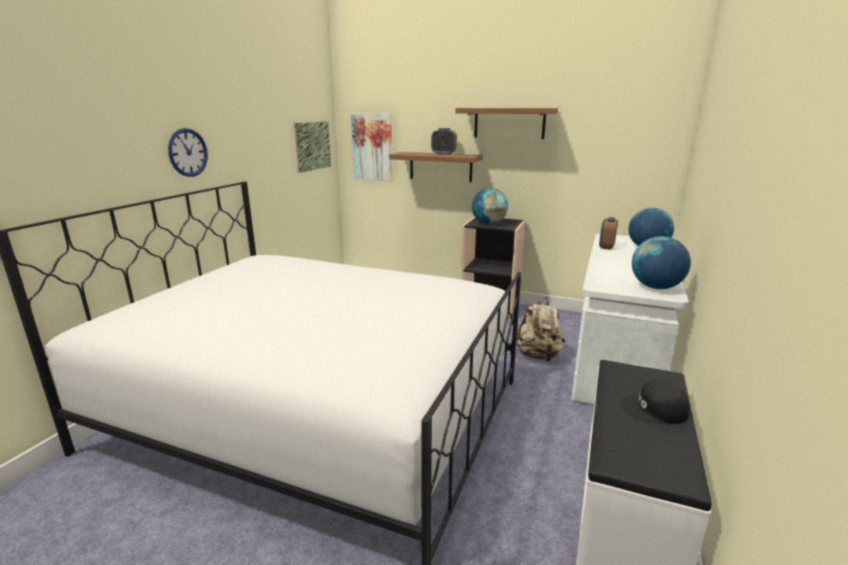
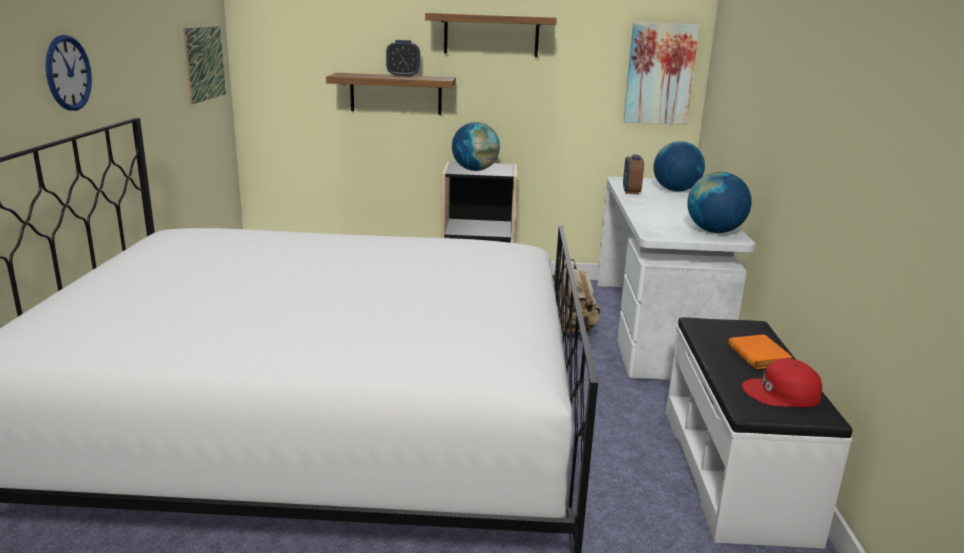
camera: 20 degrees left, 0 degrees up
picture [351,113,393,181] -> picture moved to [623,22,700,125]
black cap [621,380,690,424] -> orange book [728,334,793,369]
none -> red cap [742,358,822,408]

